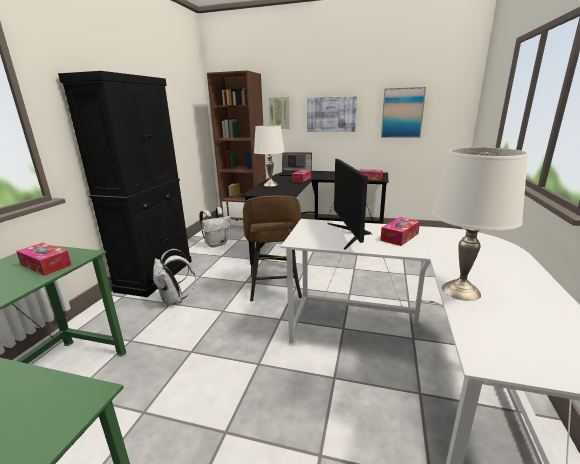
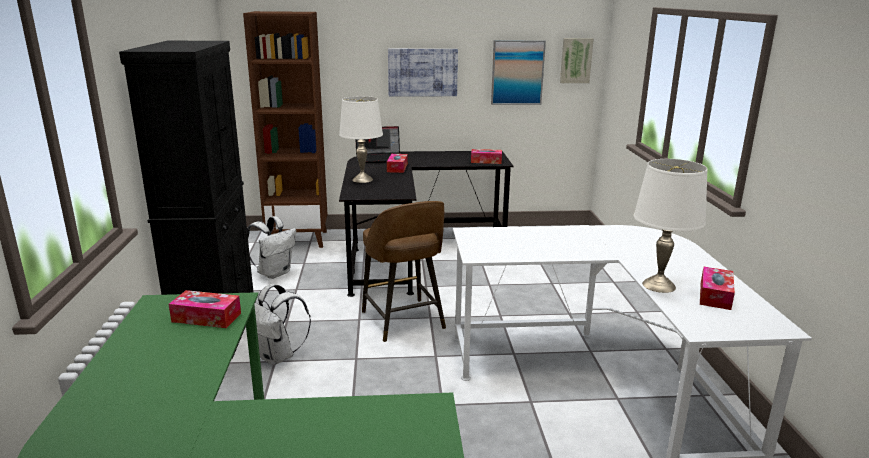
camera: 20 degrees left, 0 degrees up
picture [269,97,290,129] -> picture moved to [560,38,594,83]
monitor [328,159,372,250] -> none
tissue box [380,217,420,246] -> tissue box moved to [700,267,735,310]

